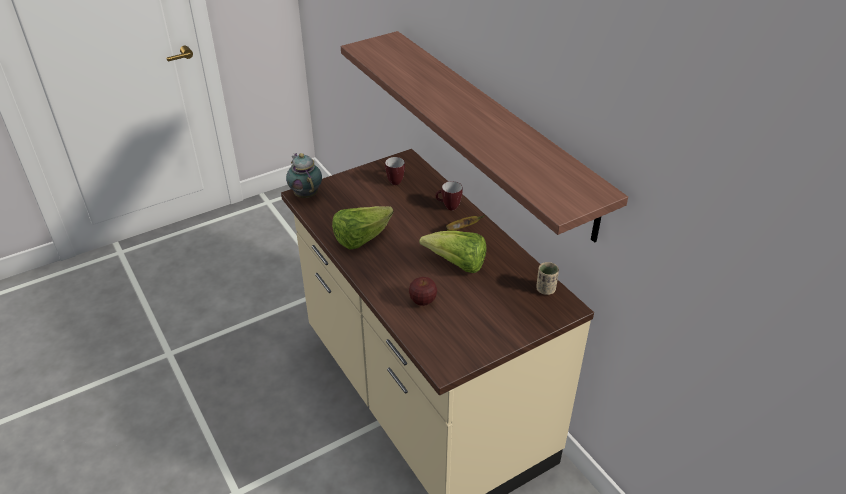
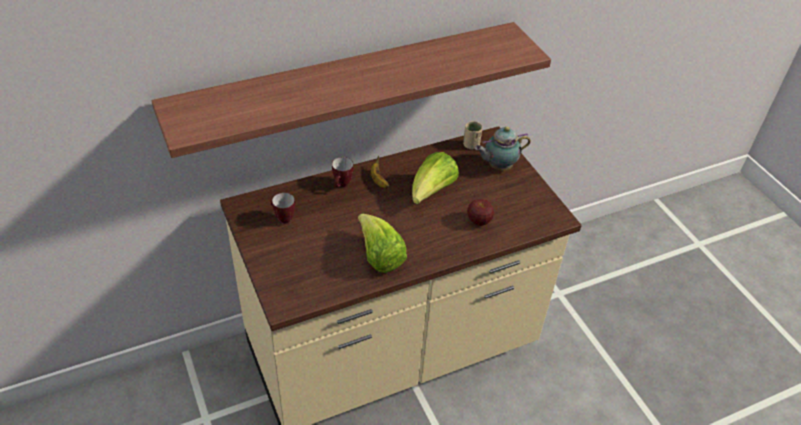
camera: 85 degrees left, 5 degrees up
teapot [286,153,322,198] -> teapot moved to [475,127,531,170]

